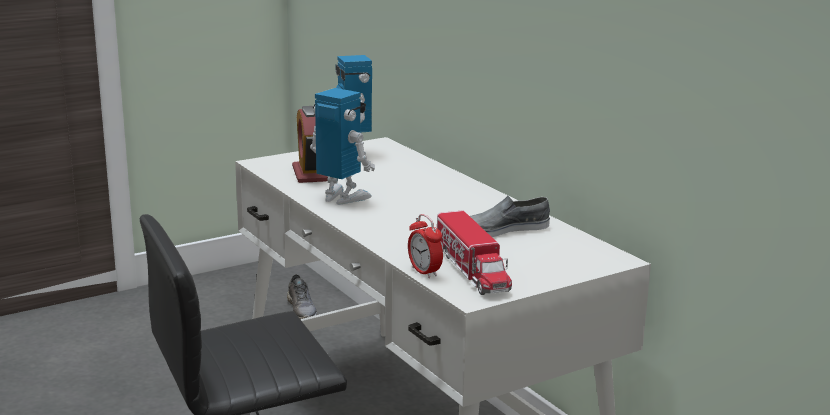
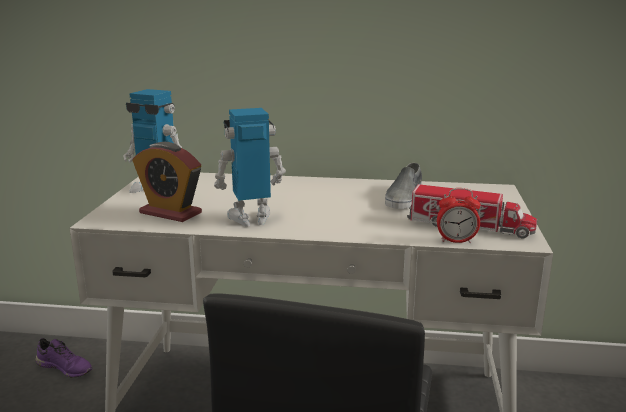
camera: 50 degrees left, 0 degrees up
grey shoe [287,274,317,319] -> purple shoe [35,338,92,377]

